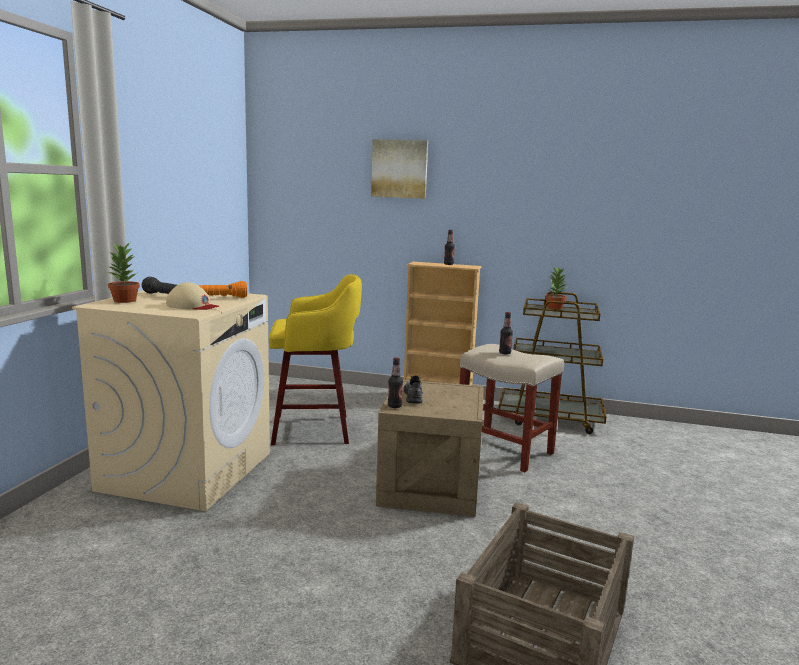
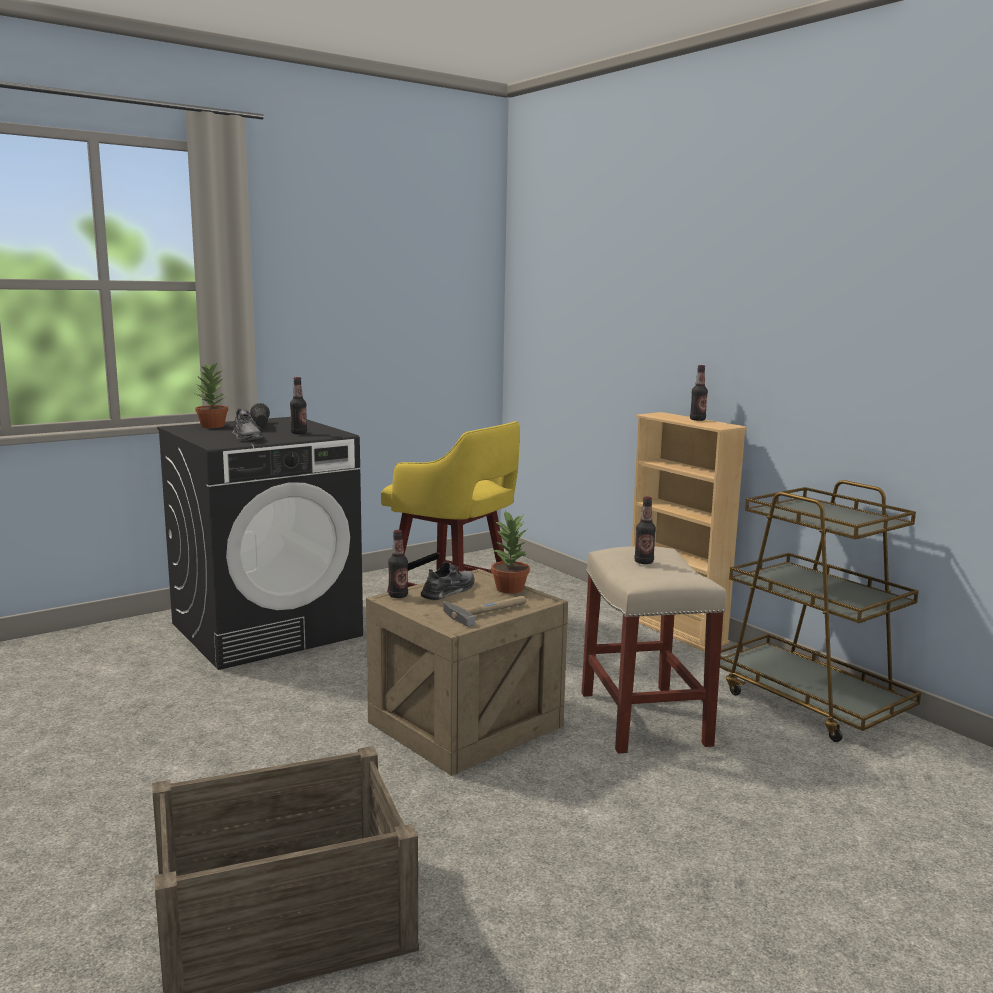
camera: 40 degrees right, 0 degrees up
beige washing machine [72,290,270,511] -> black washing machine [157,417,363,670]
beige cap [166,282,219,310] -> grey shoe [232,409,264,440]
orange flashlight [198,281,247,298] -> bottle [290,377,307,434]
picture [371,139,428,199] -> none
potted plant [545,267,568,310] -> potted plant moved to [491,510,530,593]
none -> hammer [443,596,526,627]

